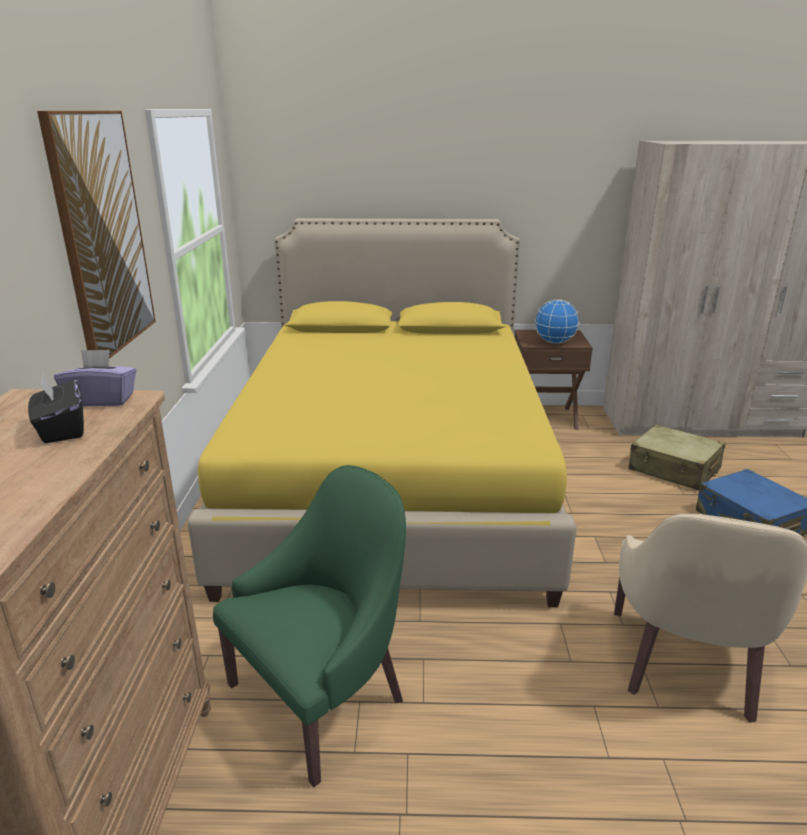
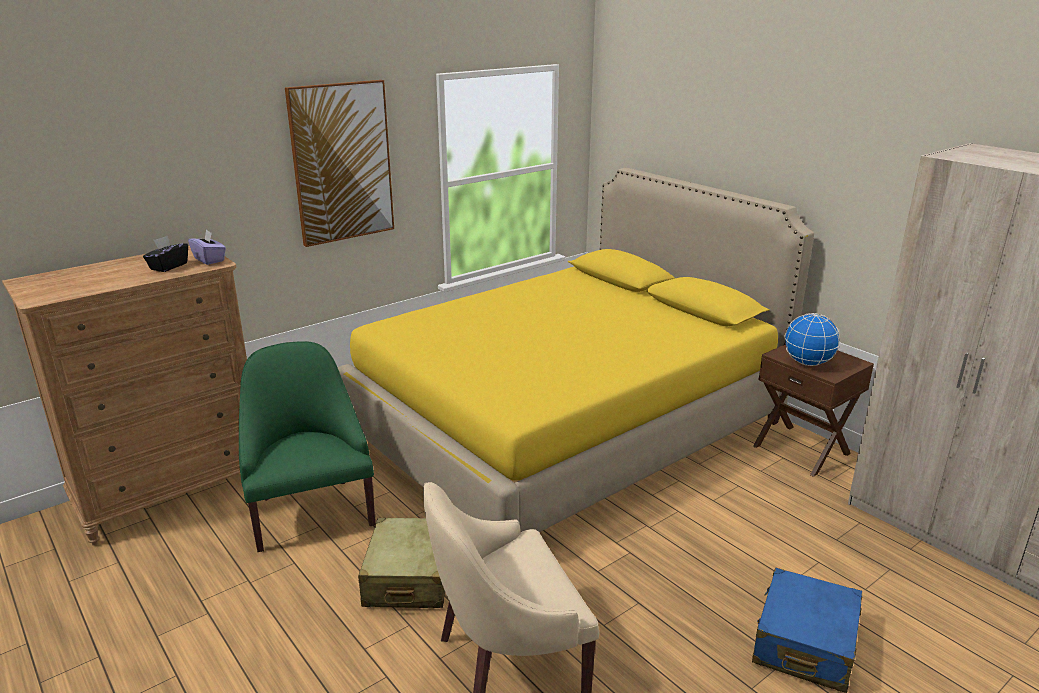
camera: 50 degrees right, 0 degrees up
green armchair [213,465,406,787] -> green armchair turned 120 degrees counterclockwise [239,341,376,552]
beige suitcase [629,424,726,491] -> beige suitcase moved to [358,518,445,608]

